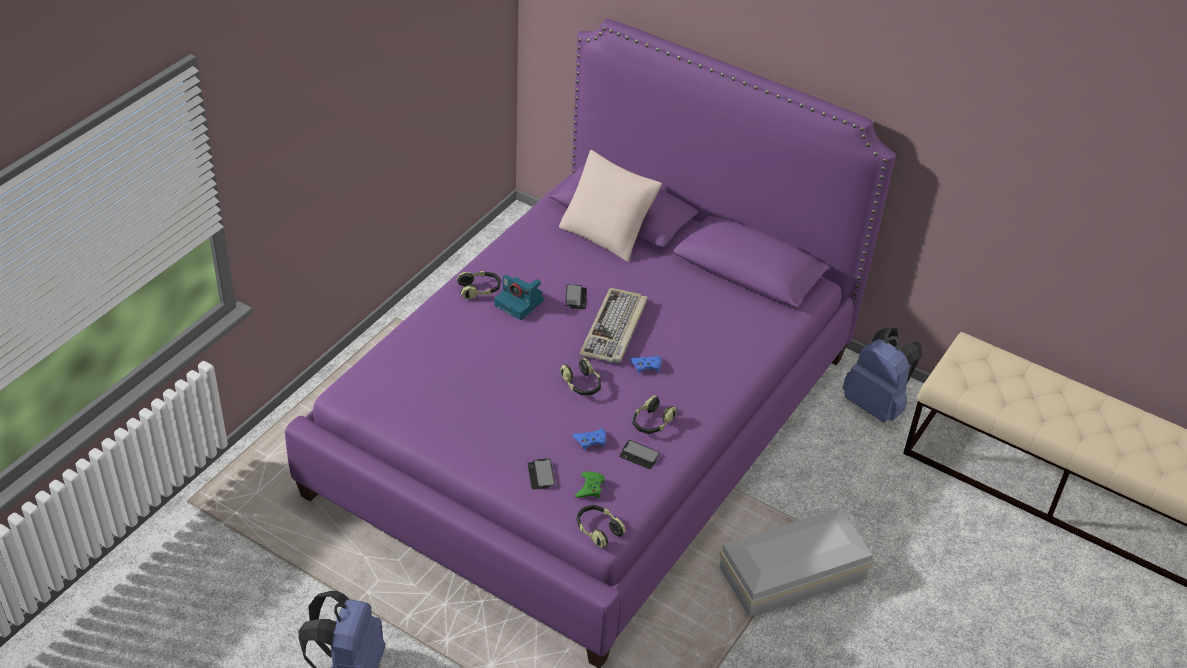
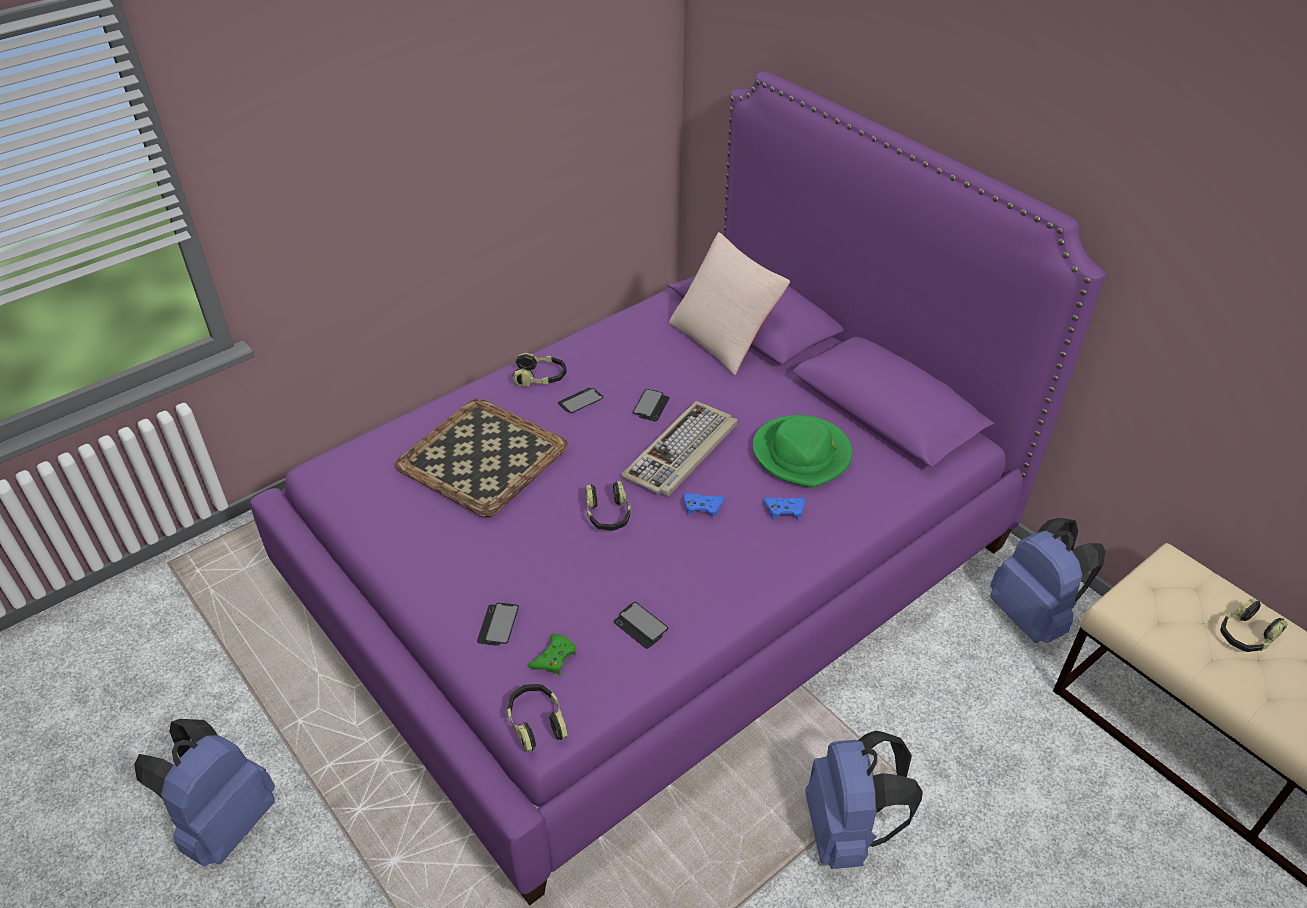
camera: 20 degrees right, 0 degrees up
camera [494,275,544,320] -> phone [558,388,604,413]
blue game controller [573,429,606,451] -> blue game controller moved to [764,497,805,520]
headphones [632,395,677,434] -> headphones moved to [1220,598,1287,652]
white storage box [719,508,873,617] -> blue backpack [805,731,923,869]
none -> tray [395,399,568,517]
none -> green hat [753,415,853,487]

